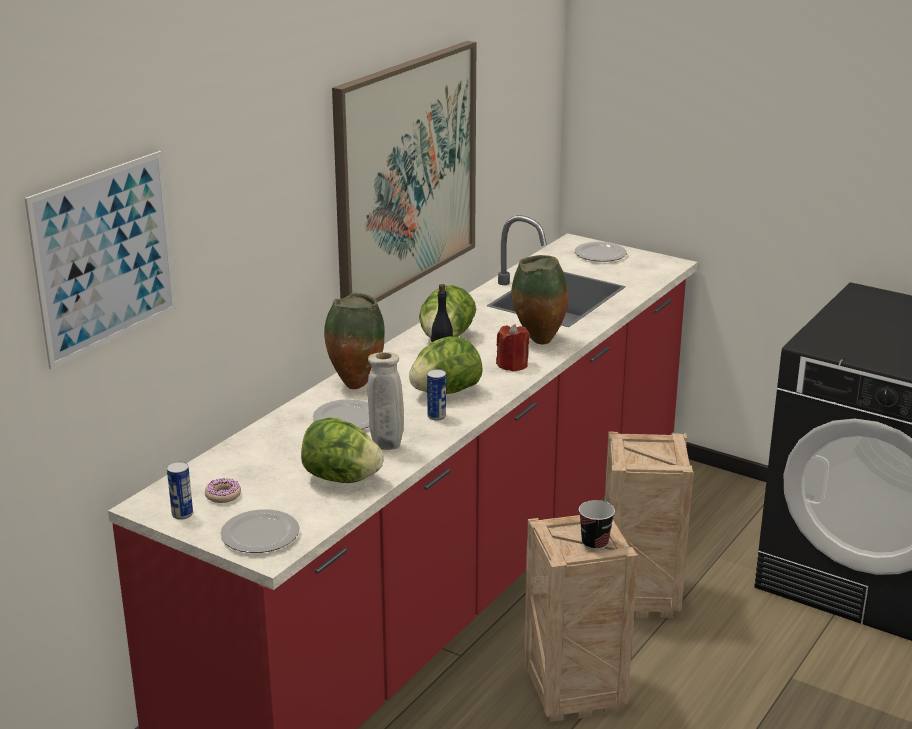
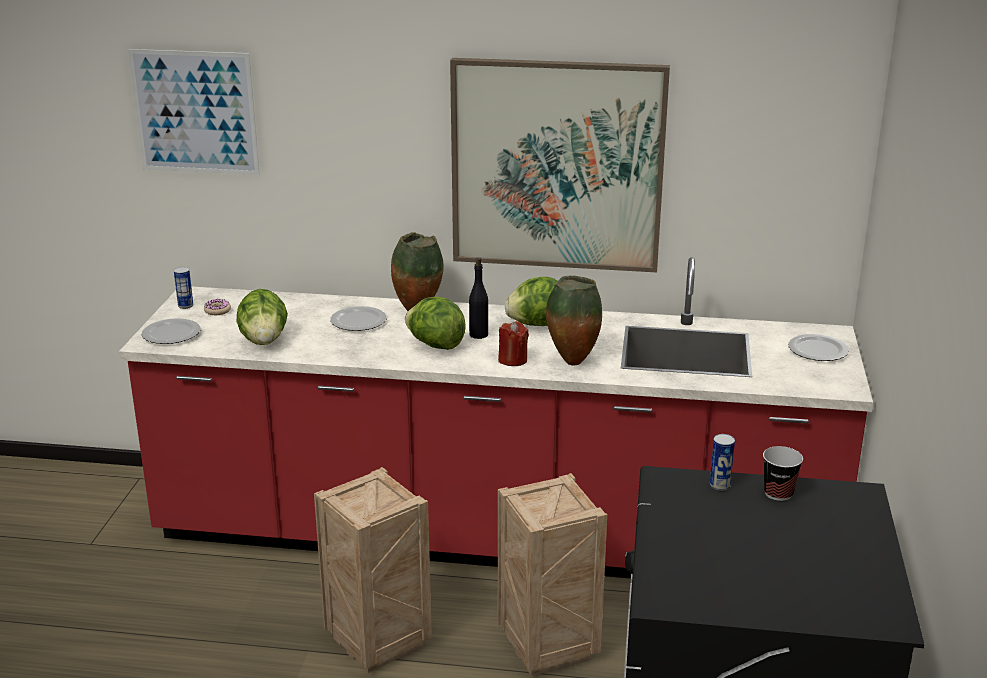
camera: 65 degrees right, 0 degrees up
beige vase [368,352,404,450] -> none
can [427,369,446,421] -> can moved to [710,434,735,491]
cup [579,500,615,550] -> cup moved to [763,446,803,501]

